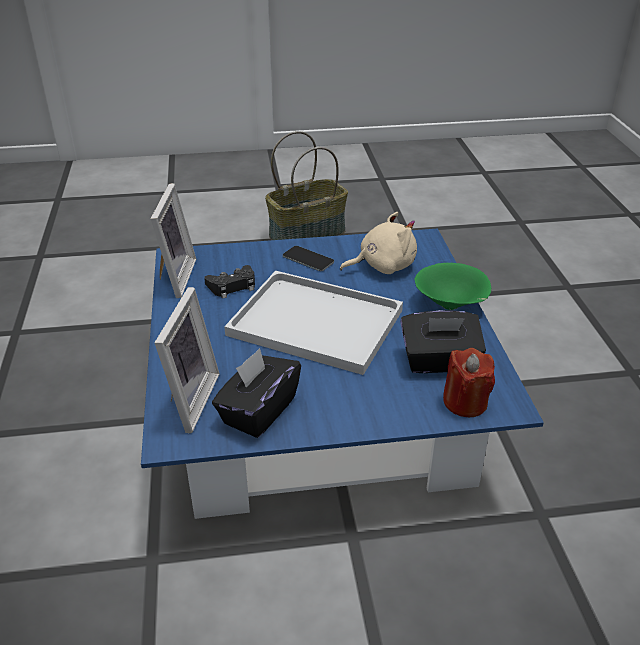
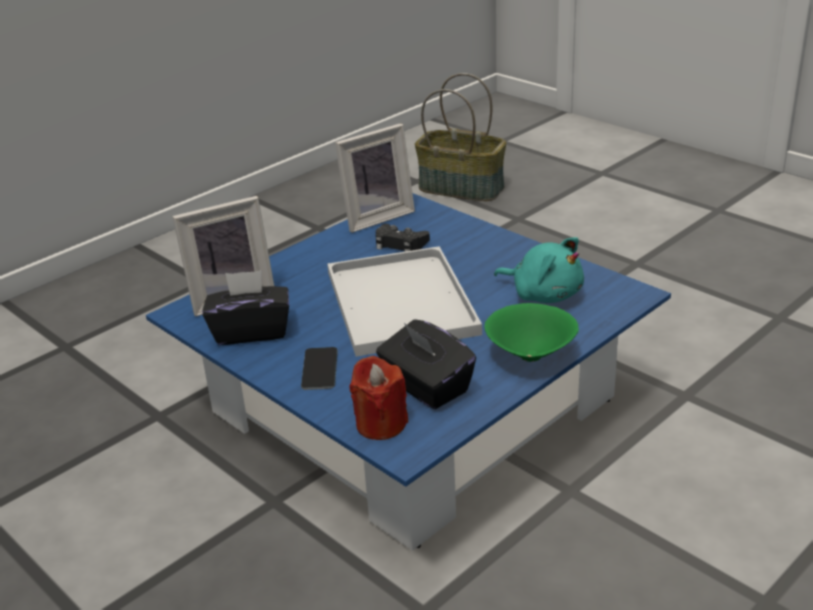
camera: 55 degrees right, 5 degrees down
basket [265,131,348,240] -> basket moved to [415,73,506,201]
phone [283,246,334,271] -> phone moved to [301,347,338,390]
beige plush toy [340,212,417,274] -> turquoise plush toy [494,237,584,303]

